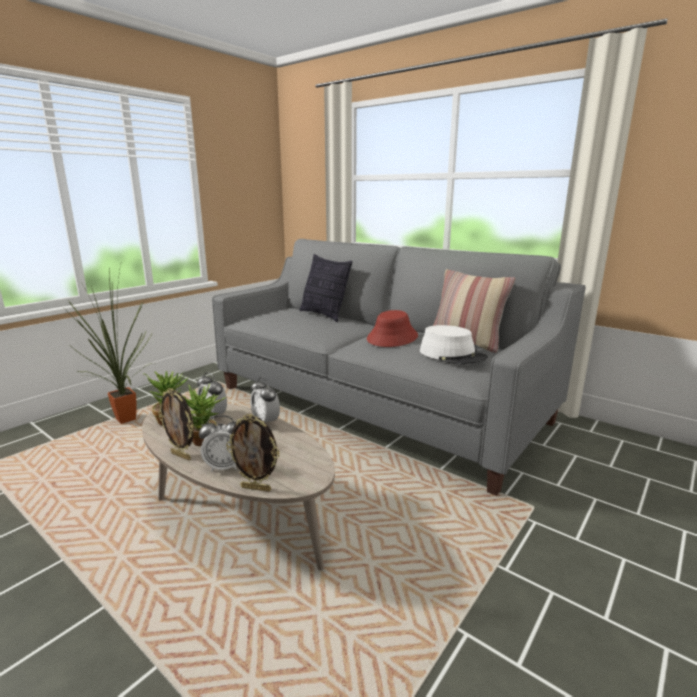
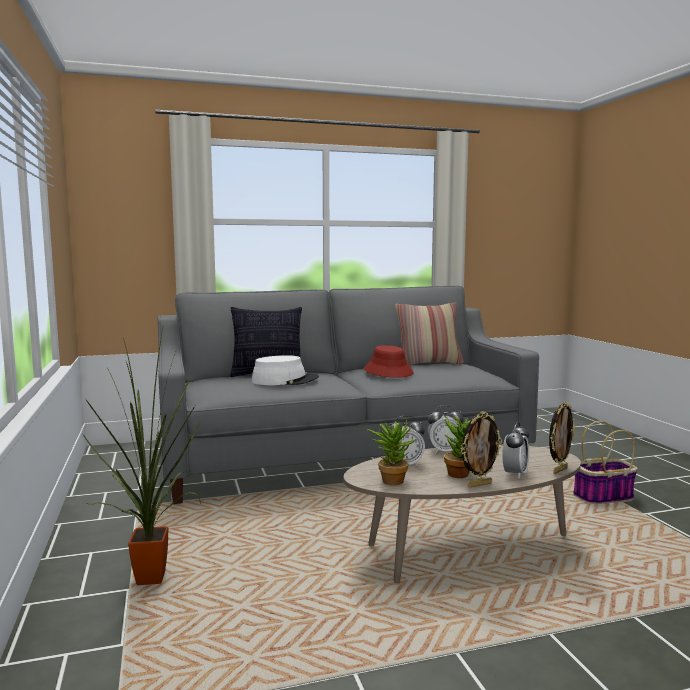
camera: 55 degrees left, 10 degrees down
white hat [420,325,488,364] -> white hat moved to [251,355,319,385]
none -> basket [573,421,638,504]

